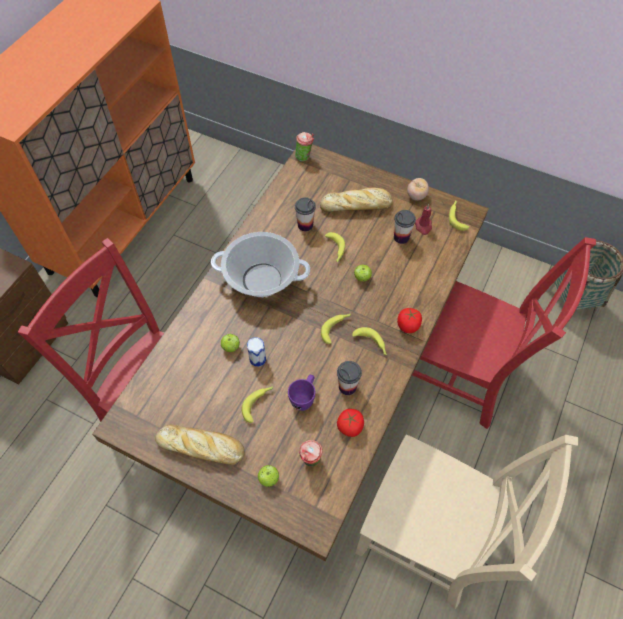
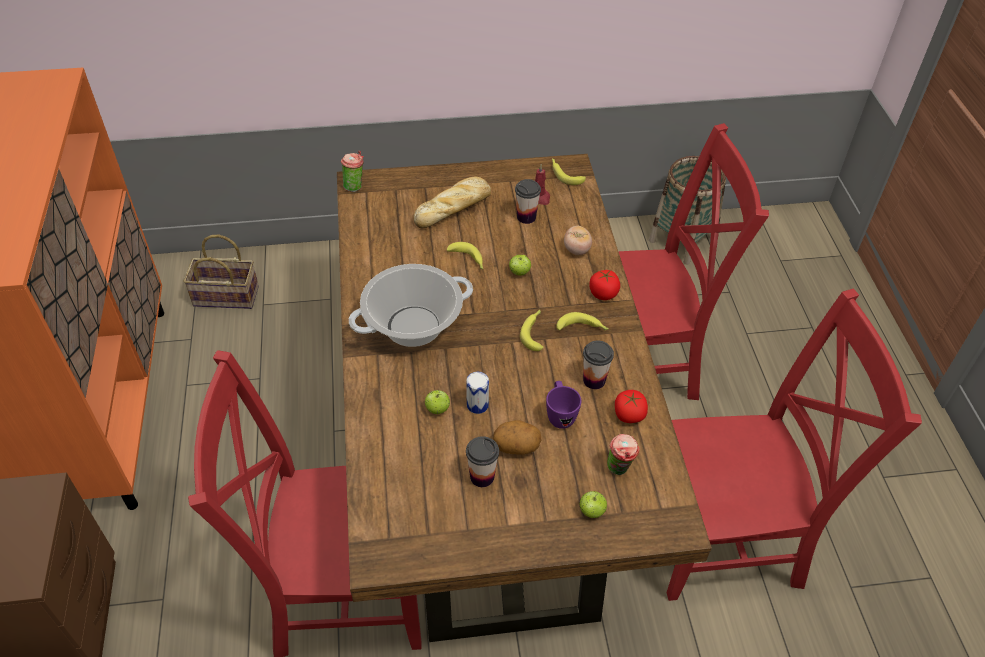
camera: 35 degrees left, 10 degrees down
bread [155,424,244,465] -> none
banana [242,386,273,423] -> potato [493,420,542,455]
cup [295,197,316,231] -> cup moved to [466,436,499,487]
beige chair [355,434,578,609] -> red chair [667,289,922,601]
tomato [407,178,429,201] -> tomato moved to [564,226,592,255]
none -> basket [183,235,259,309]

